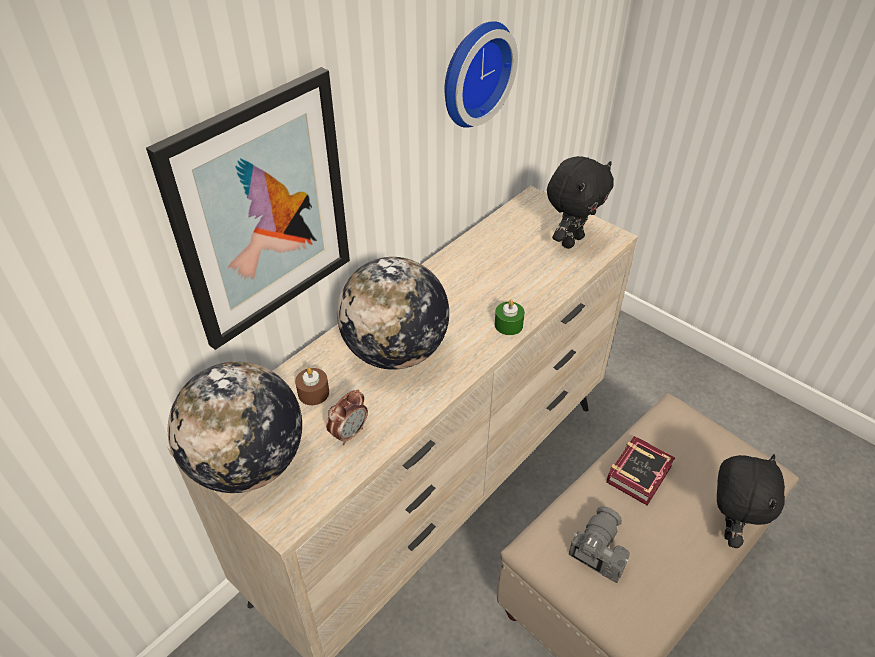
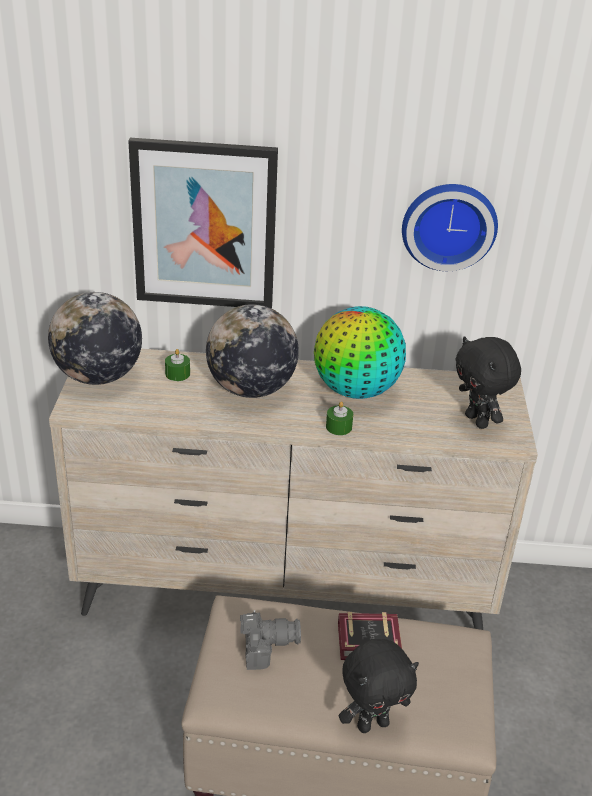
camera: 50 degrees right, 10 degrees down
brown candle [295,368,329,405] -> green candle [165,349,190,381]
alarm clock [326,389,368,445] -> none
black plush toy [547,156,614,249] -> black plush toy turned 60 degrees clockwise [455,336,521,429]
none -> globe [314,306,406,399]

